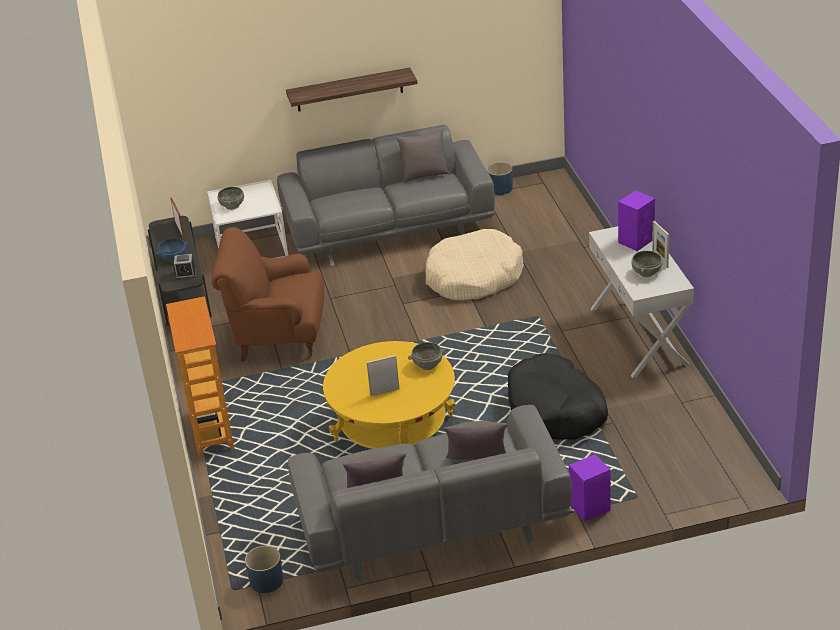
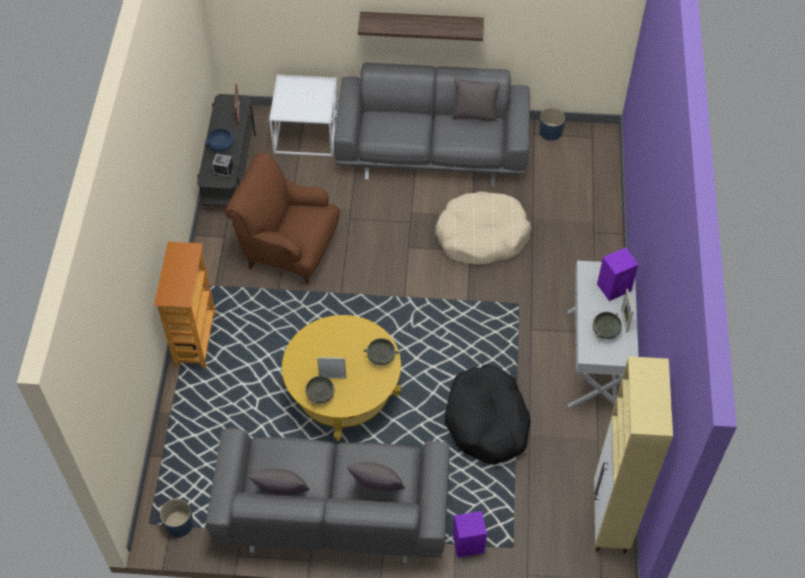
camera: 15 degrees right, 20 degrees up
grey bowl [218,187,244,210] -> grey bowl moved to [305,375,335,405]
none -> beige cabinet [594,356,673,554]

